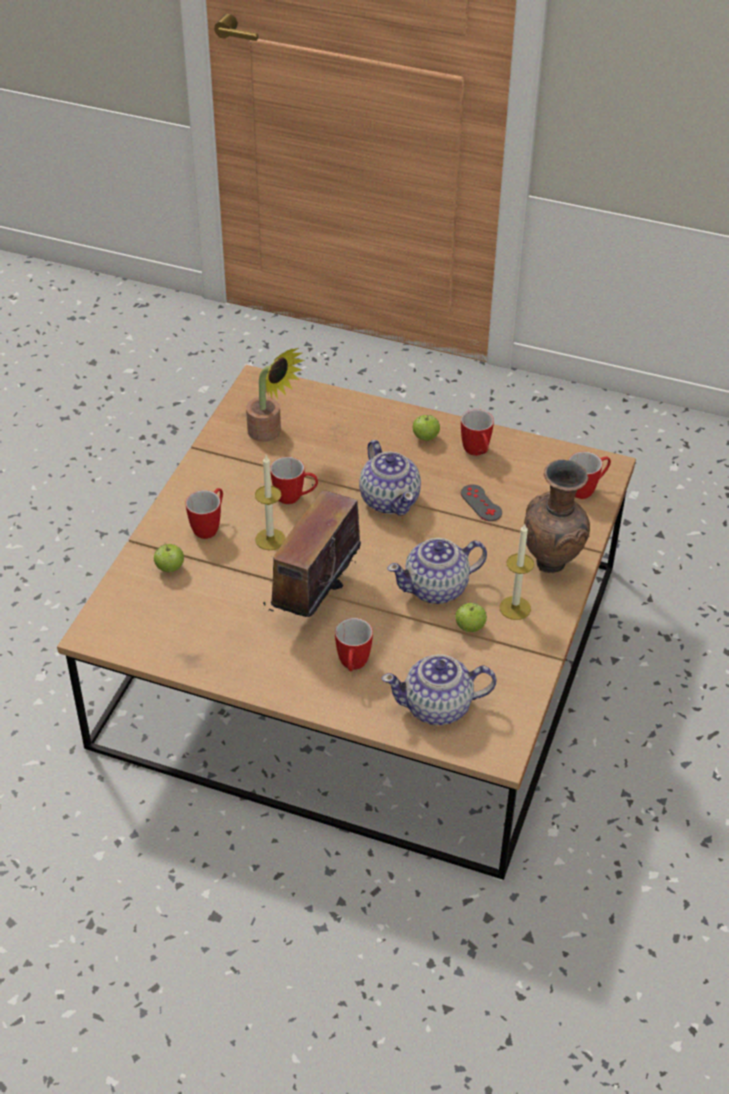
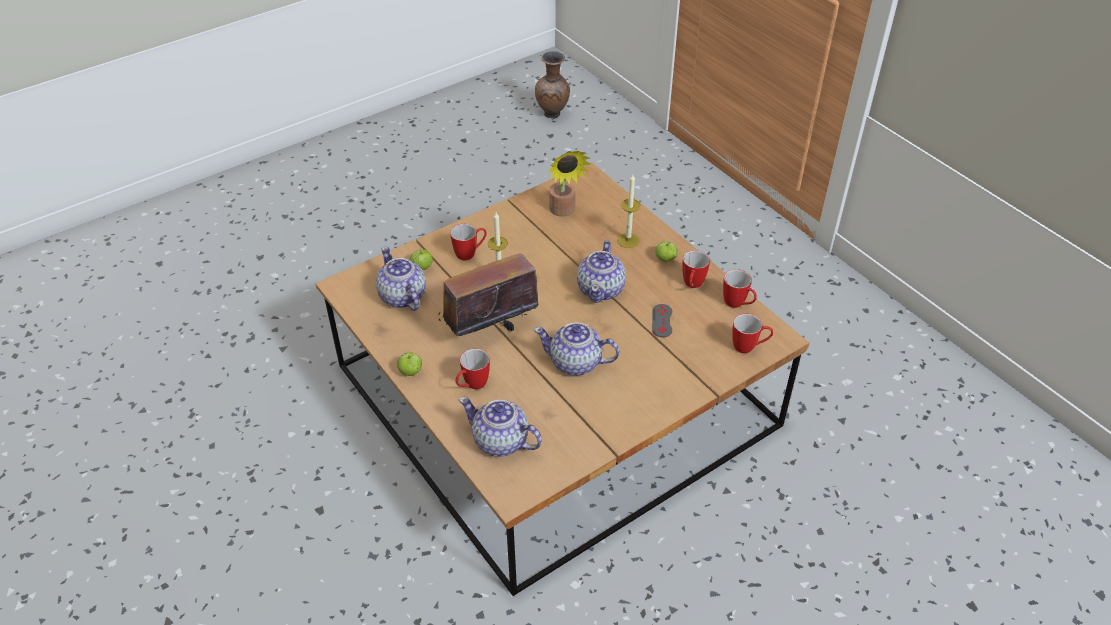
camera: 35 degrees right, 0 degrees up
mug [270,457,318,504] -> mug moved to [723,269,757,308]
apple [455,603,487,632] -> apple moved to [397,352,422,376]
candle [499,524,534,620] -> candle moved to [617,174,640,248]
brown vase [524,460,590,573] -> brown vase moved to [535,51,570,119]
none -> teapot [376,246,426,311]

